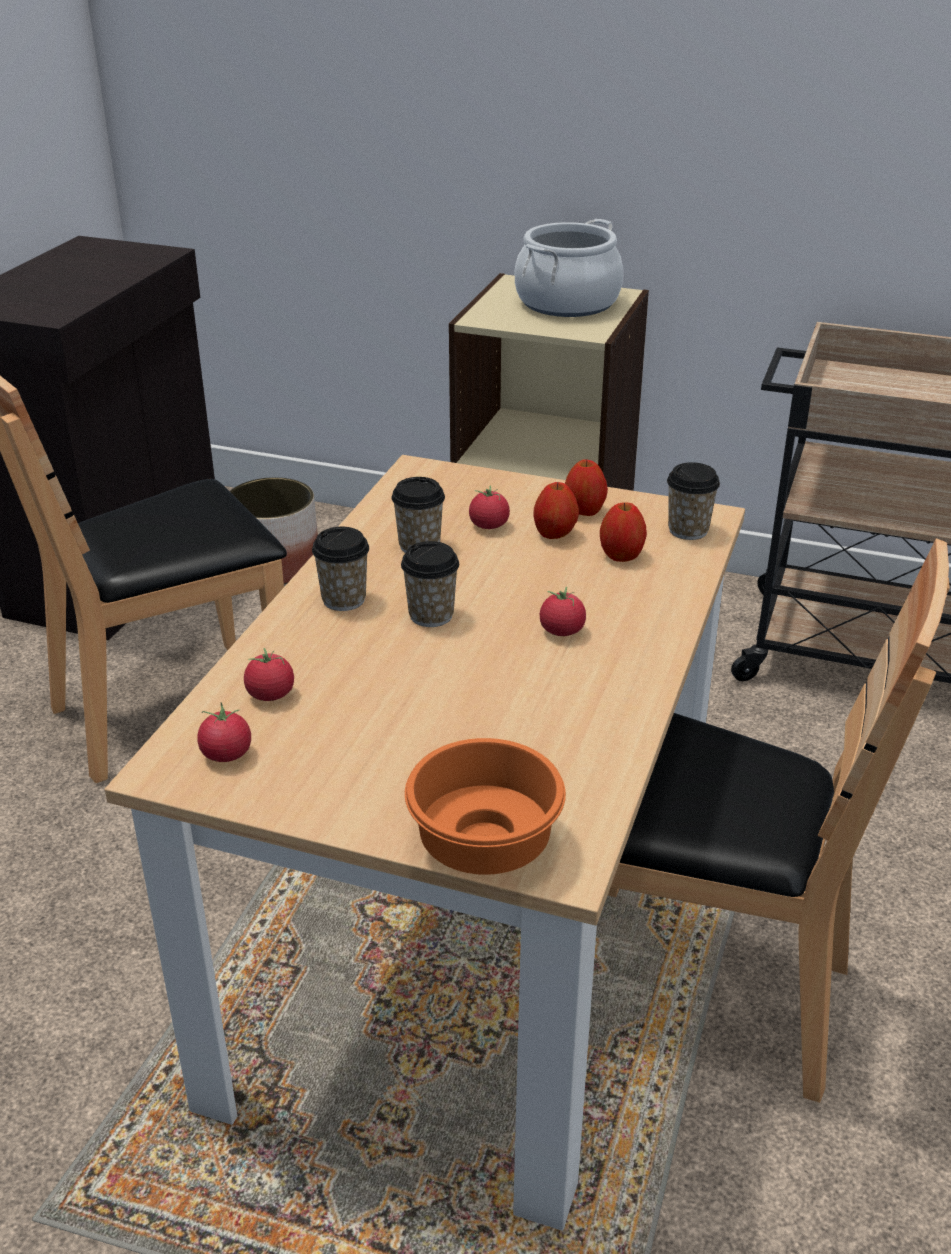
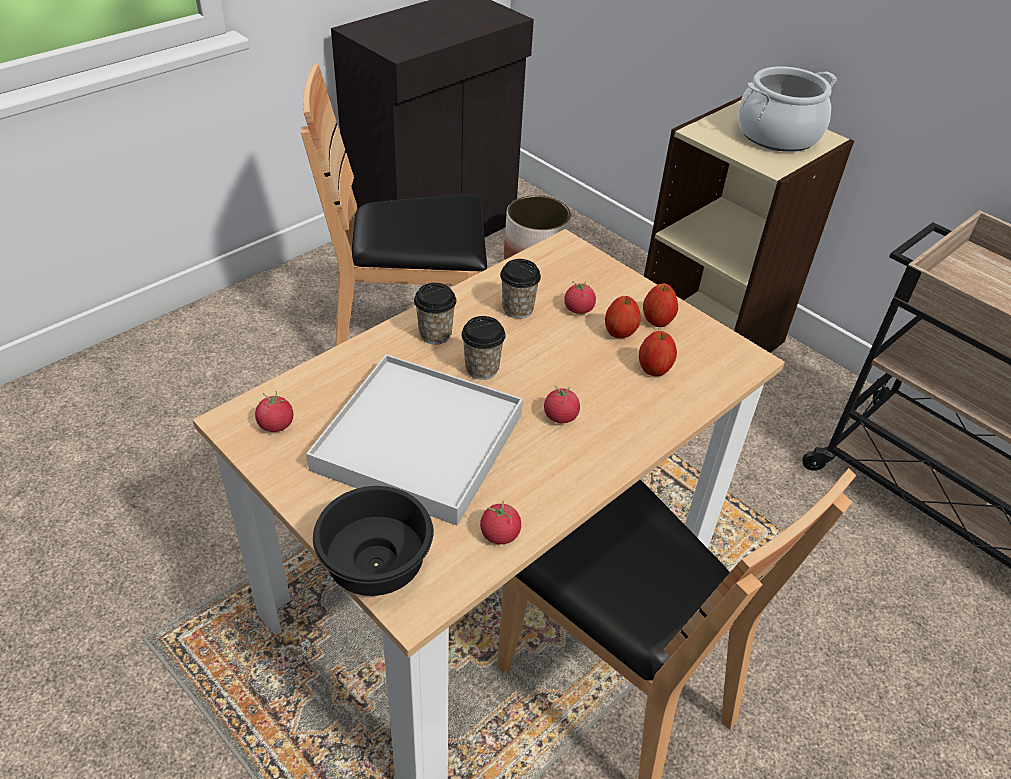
camera: 25 degrees right, 10 degrees up
tomato [244,648,294,701] -> tomato moved to [480,501,521,544]
orange bowl [405,738,566,875] -> black bowl [313,486,434,596]
cup [667,462,720,540] -> none
none -> white tray [306,354,523,525]

